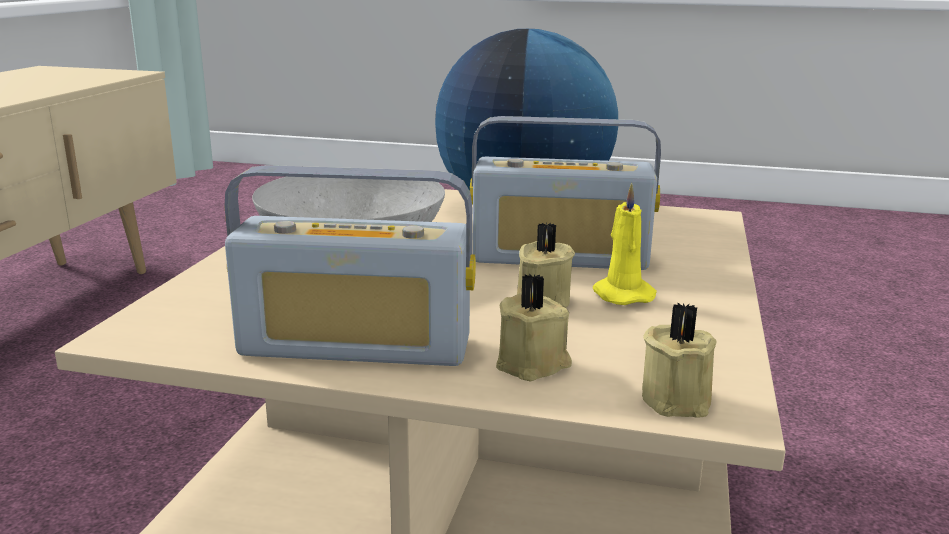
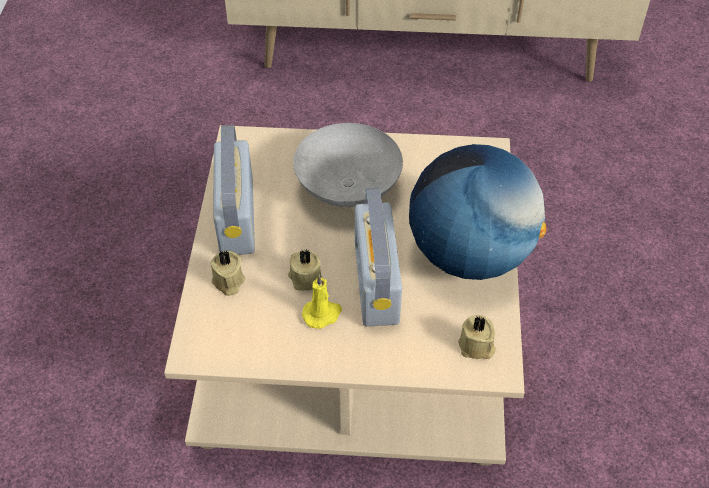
camera: 80 degrees right, 30 degrees up
beige candle [642,303,716,417] -> beige candle moved to [458,315,496,359]

